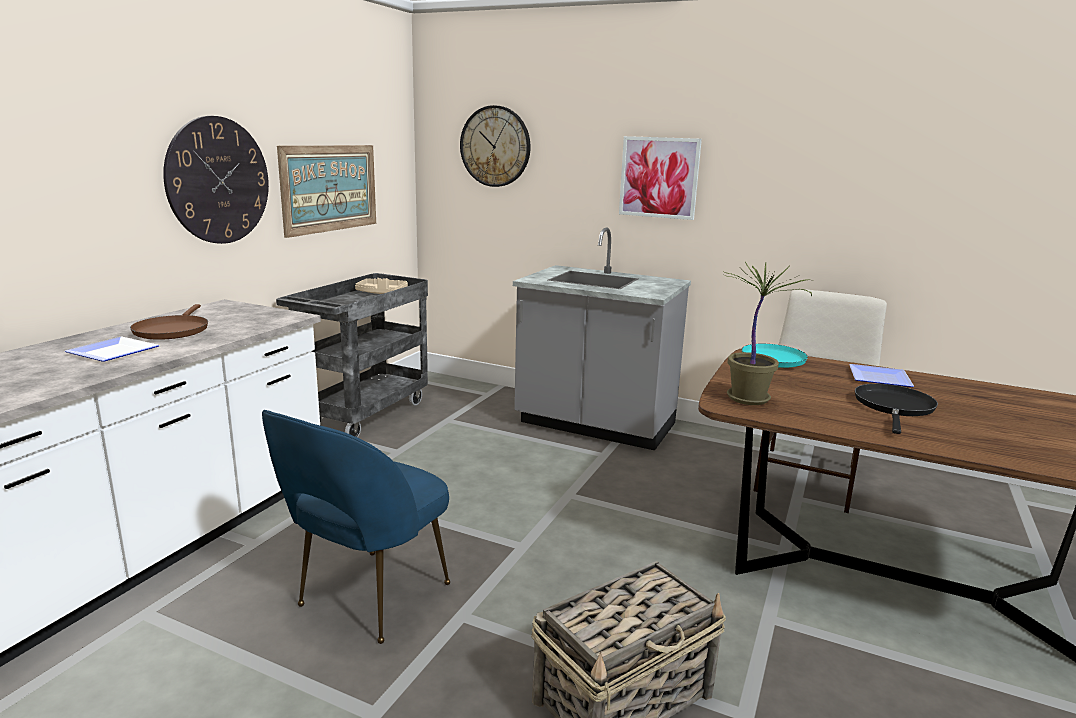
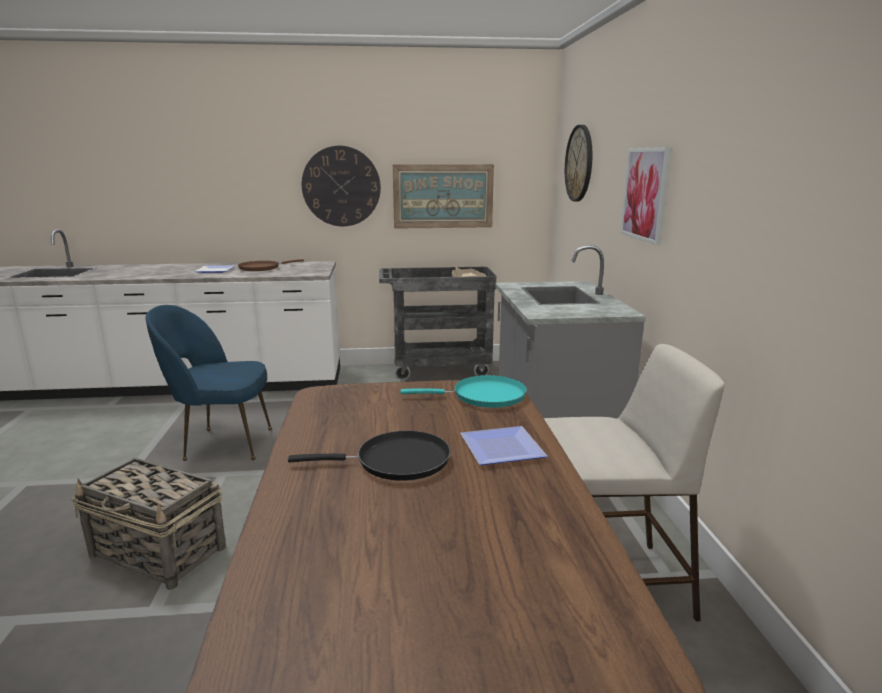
camera: 60 degrees right, 0 degrees up
potted plant [724,262,812,405] -> none

